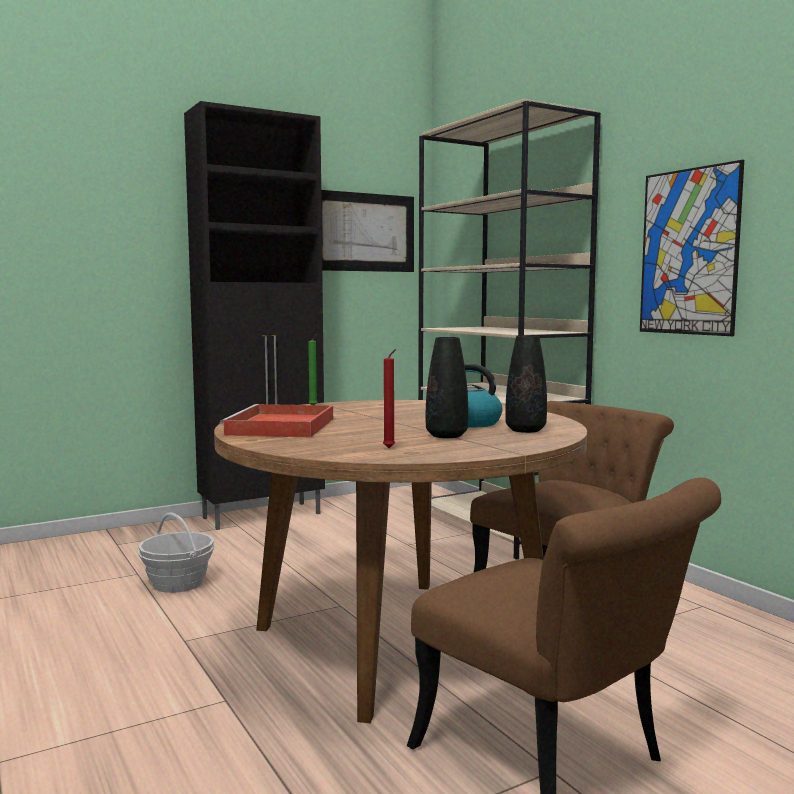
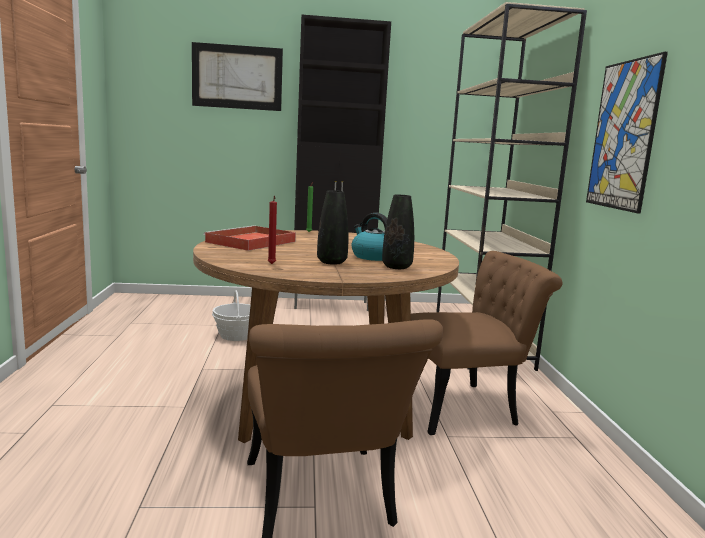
camera: 25 degrees right, 5 degrees up
picture [321,190,414,272] -> picture moved to [192,42,283,111]

